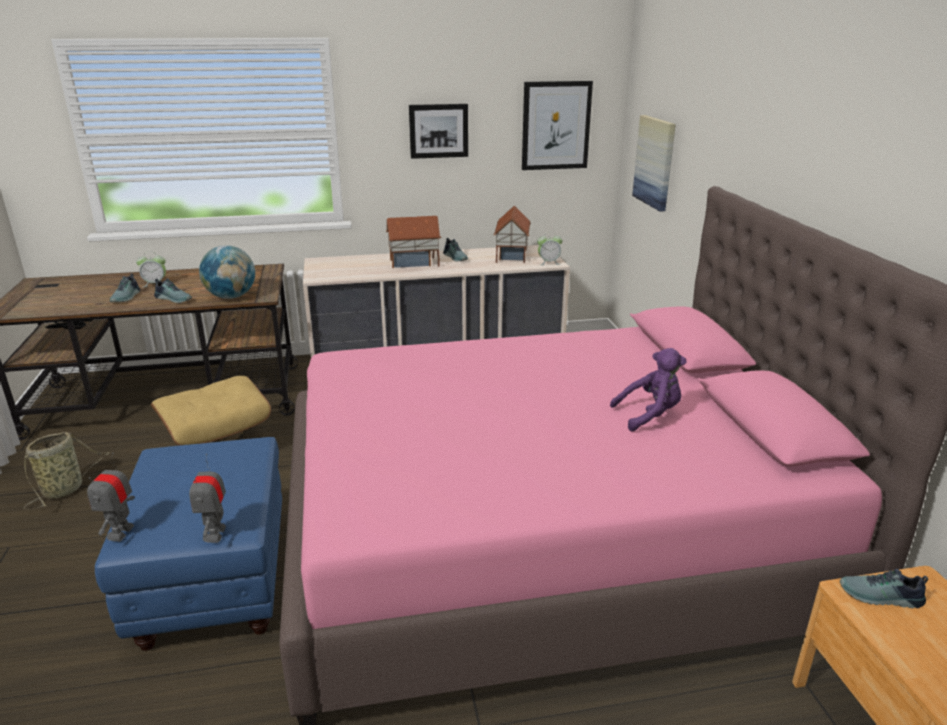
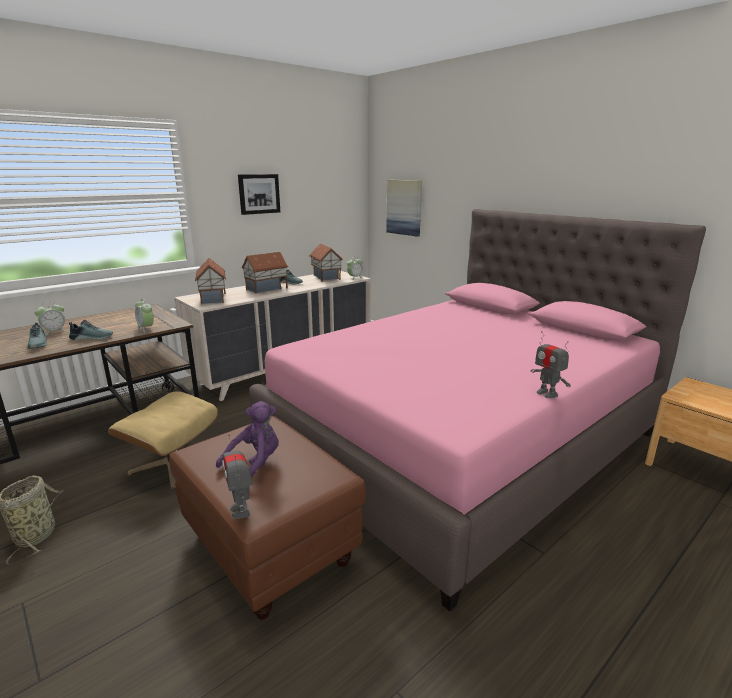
camera: 30 degrees left, 5 degrees down
blue ottoman [95,437,282,651] -> brown ottoman [169,416,366,620]
toy robot [189,454,226,543] -> toy robot moved to [531,331,571,398]
globe [199,245,255,299] -> alarm clock [135,299,154,332]
picture [522,81,593,170] -> none
purple plush toy [610,348,686,431] -> purple plush toy moved to [216,401,279,477]
shoe [840,569,928,608] -> none
none -> toy house [195,258,226,305]

